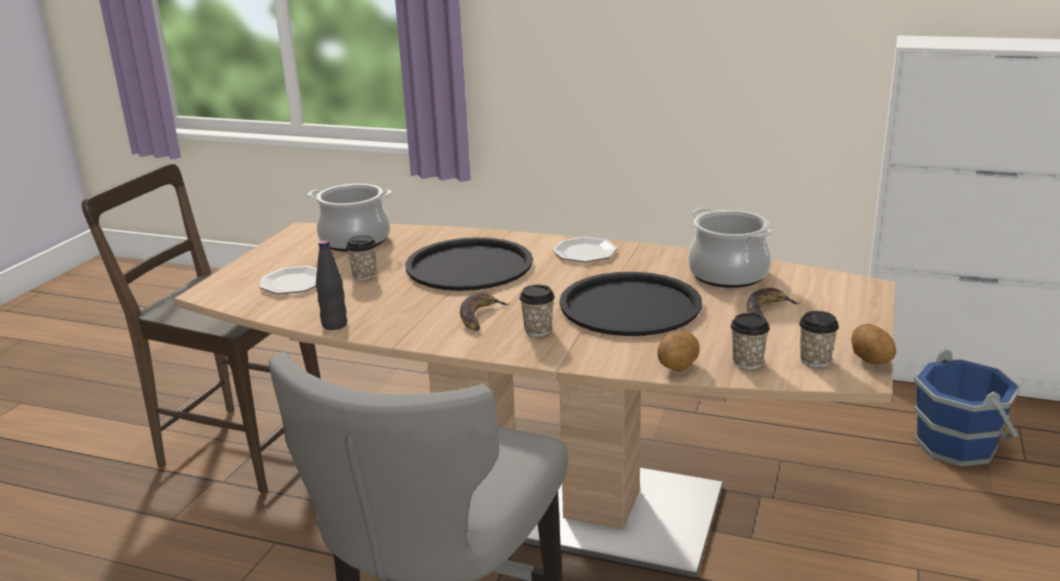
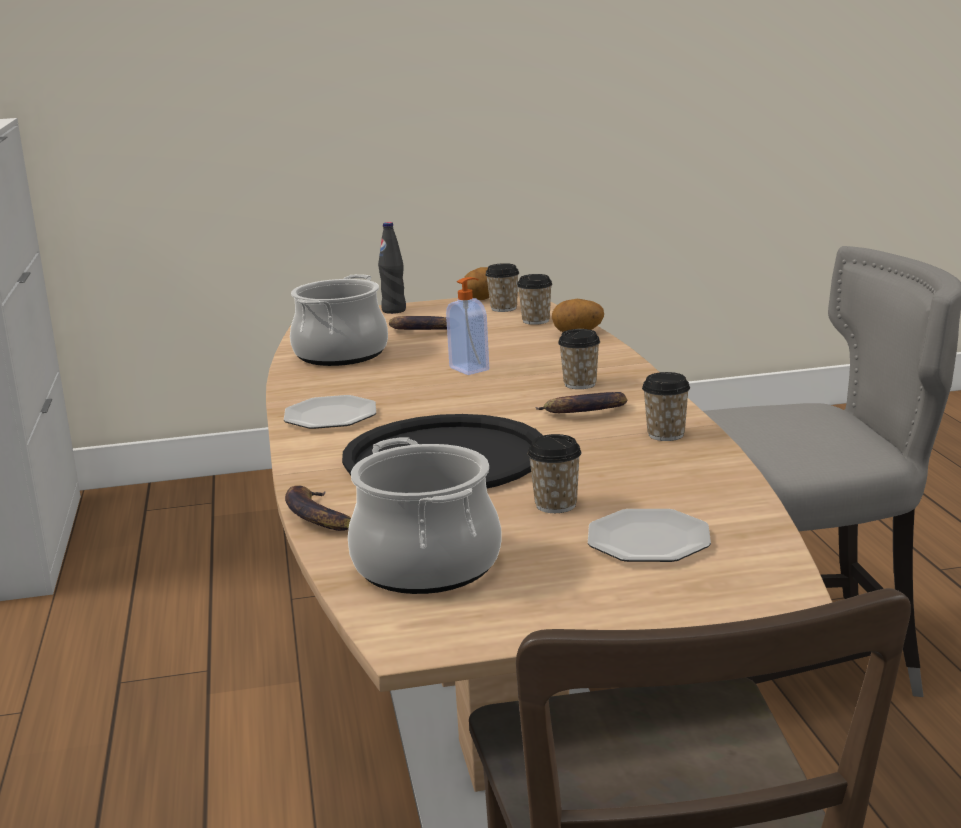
camera: 120 degrees left, 5 degrees down
black bottle [316,240,347,330] -> black bottle moved to [378,222,406,314]
black tray [559,272,702,336] -> soap dispenser [446,277,489,375]
blue bucket [914,348,1021,466] -> none
none -> banana [285,485,351,531]
none -> cup [642,372,690,441]

